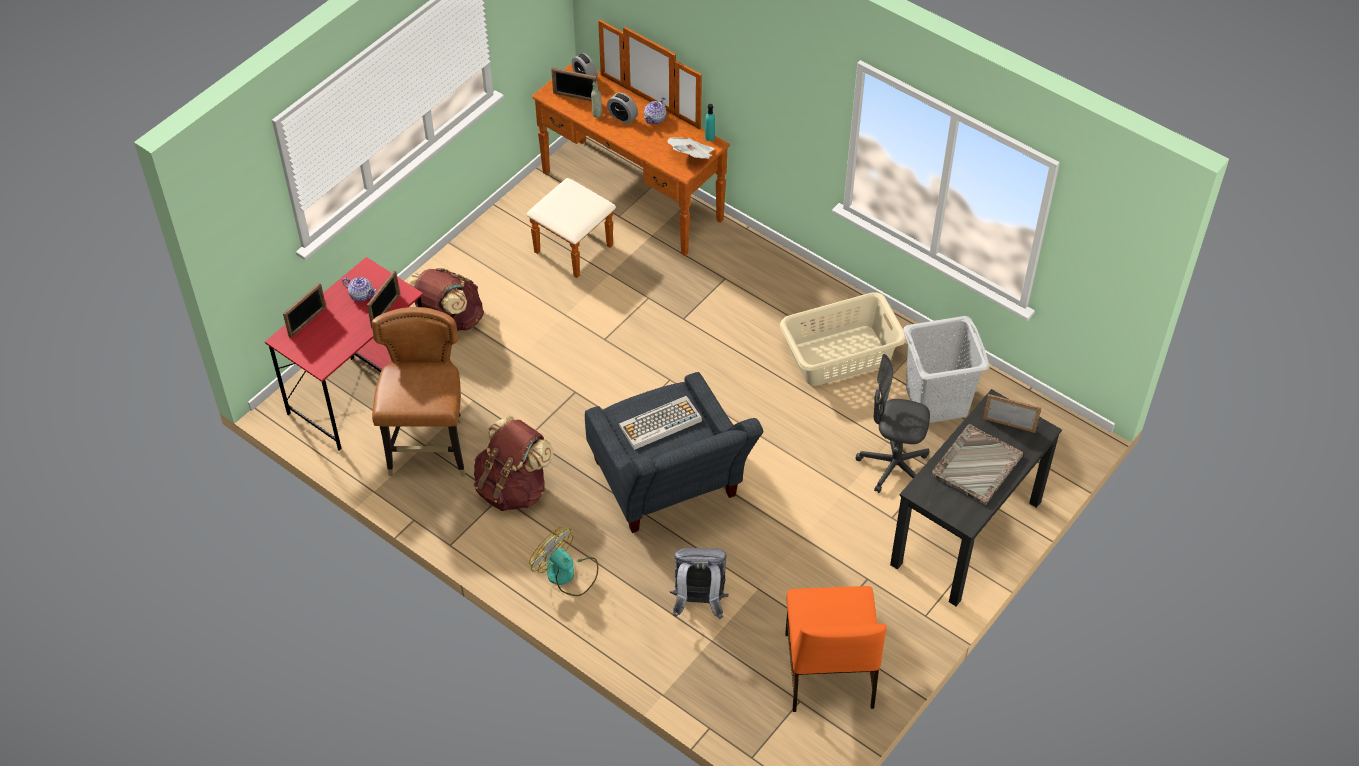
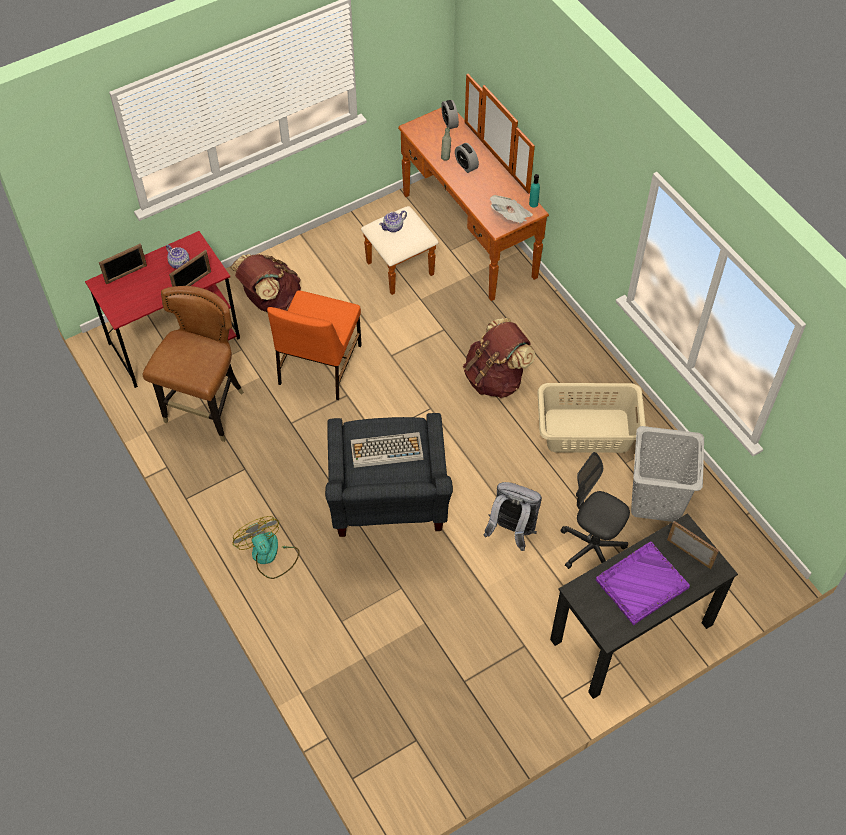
camera: 20 degrees right, 5 degrees up
brown backpack [474,416,554,511] -> brown backpack moved to [463,318,536,398]
picture frame [551,68,597,101] -> none
teapot [644,97,667,124] -> teapot moved to [379,210,407,232]
grey backpack [670,548,728,619] -> grey backpack moved to [484,482,542,551]
orange chair [785,586,887,712] -> orange chair moved to [267,290,362,400]
grey tray [932,424,1023,505] -> purple tray [596,541,690,625]

